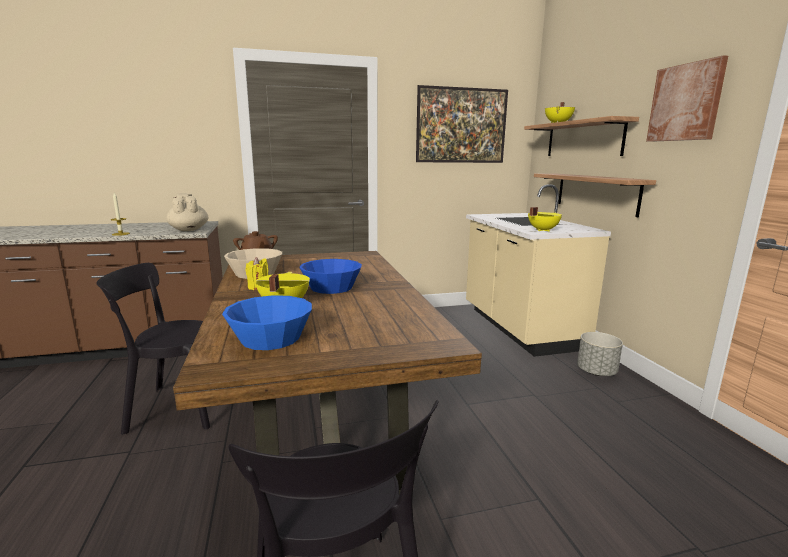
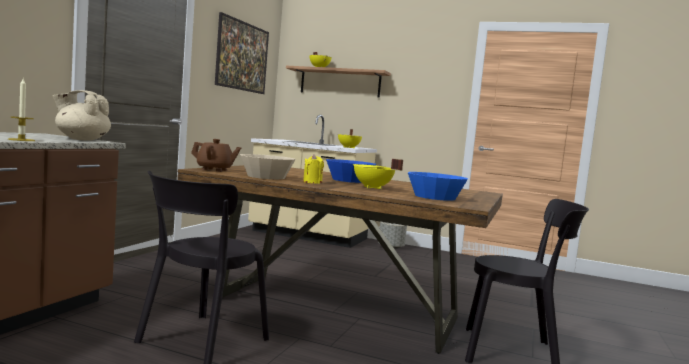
camera: 55 degrees left, 10 degrees down
shelf [534,174,656,217] -> none
picture [646,55,728,142] -> none

